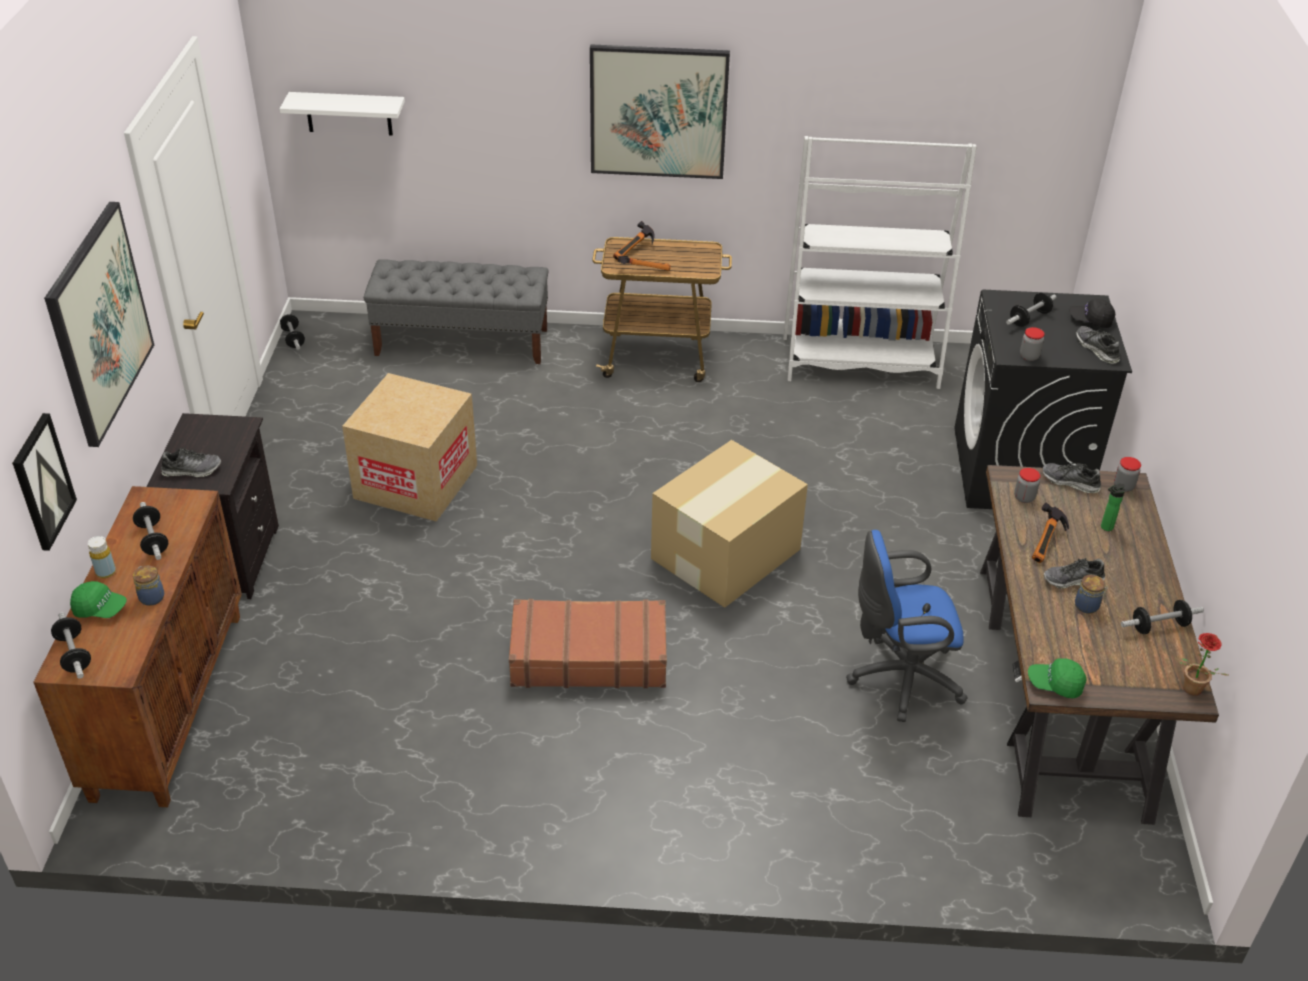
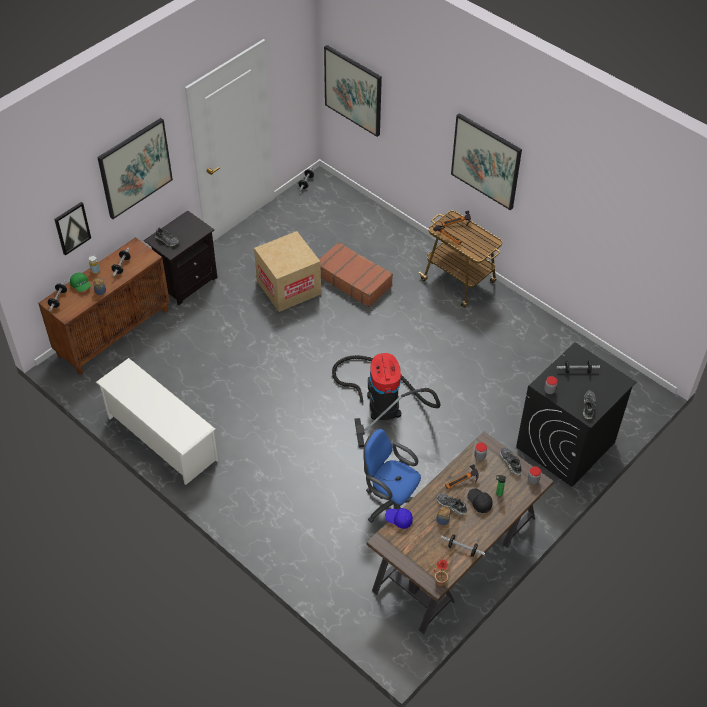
camera: 40 degrees right, 10 degrees up
white shelf [280,92,405,136] -> picture [324,45,382,137]
grey bench [364,259,549,364] -> none
brown suitcase [509,599,667,688] -> brown suitcase moved to [319,242,393,307]
cardboard box [651,440,808,608] -> vacuum cleaner [332,353,440,447]
white bookcase [783,136,977,389] -> none
green cap [1028,658,1087,698] -> none
black cap [1069,298,1115,328] -> black cap moved to [467,489,493,513]
none -> white shoe rack [96,358,218,485]
none -> blue cap [385,508,413,529]

